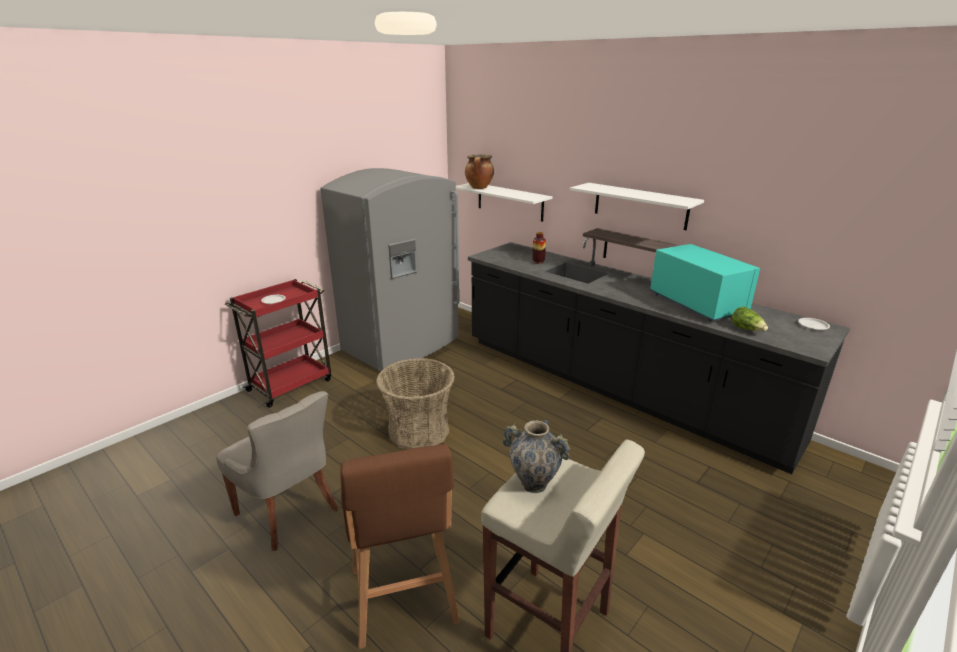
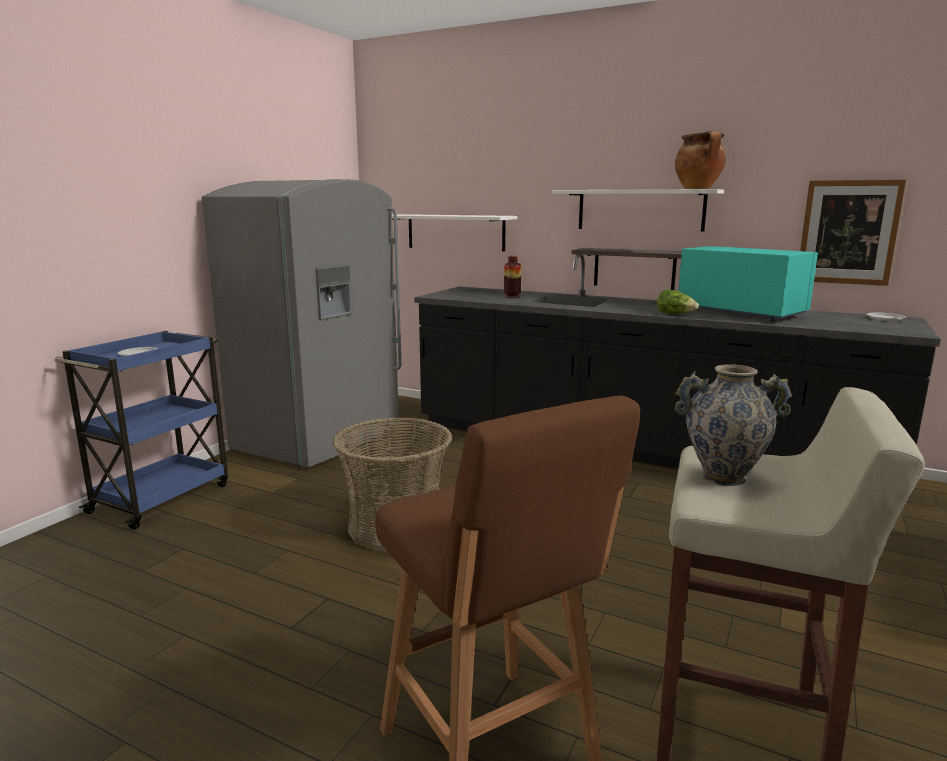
camera: 15 degrees left, 10 degrees down
grey chair [216,391,338,551] -> none
red cart [225,279,331,408] -> blue cart [55,331,228,530]
cooking pot [465,155,494,189] -> cooking pot moved to [675,131,726,189]
lettuce [732,307,768,331] -> lettuce moved to [657,289,699,314]
none -> picture [800,179,906,286]

